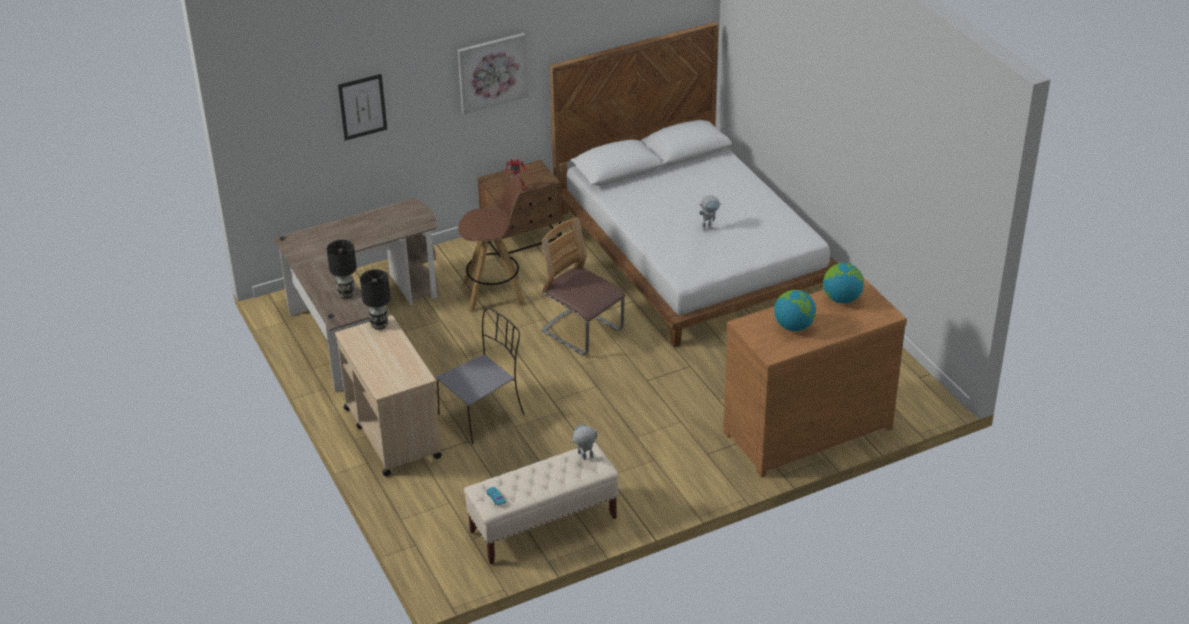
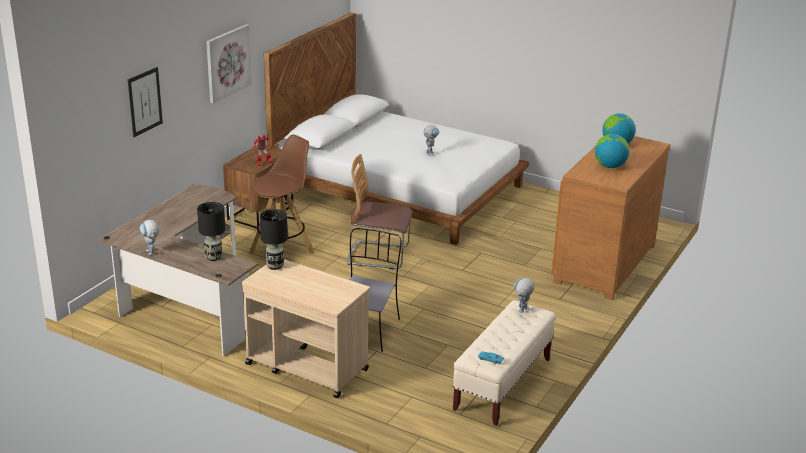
camera: 35 degrees left, 10 degrees down
none -> toy robot [140,220,160,256]

